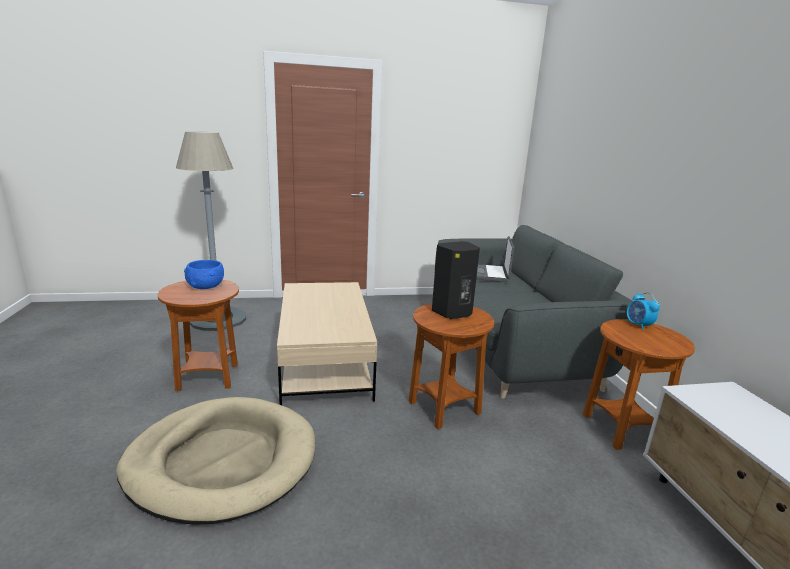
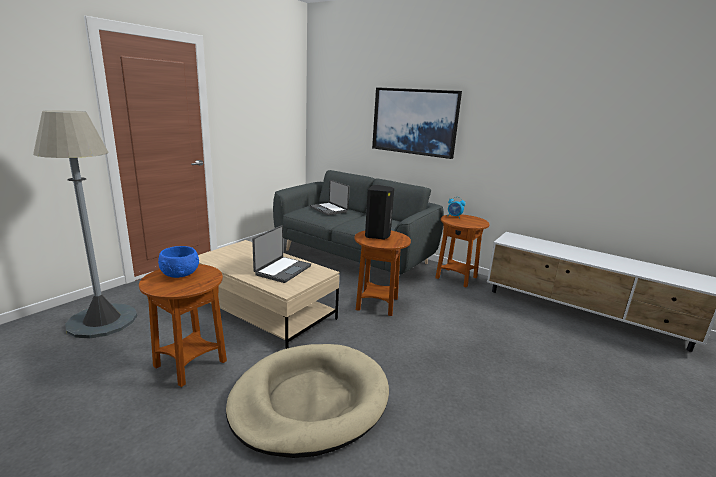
camera: 45 degrees left, 0 degrees up
none -> laptop [252,225,311,283]
none -> picture [372,87,462,159]

